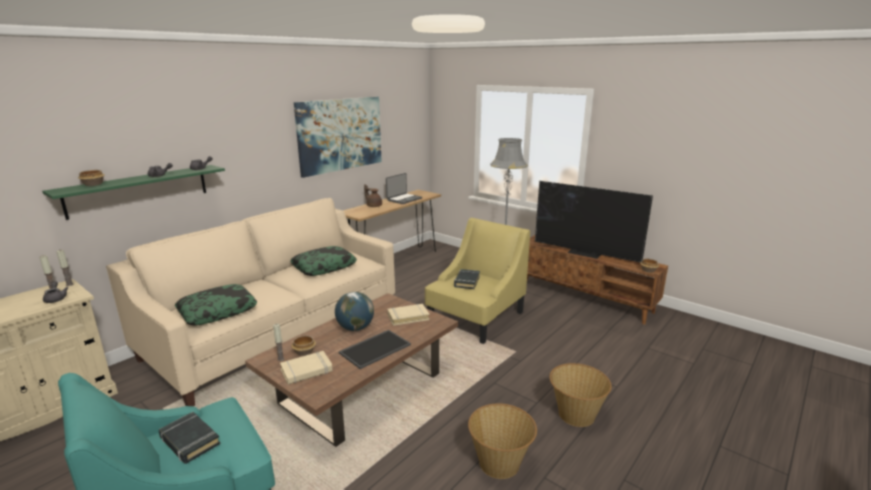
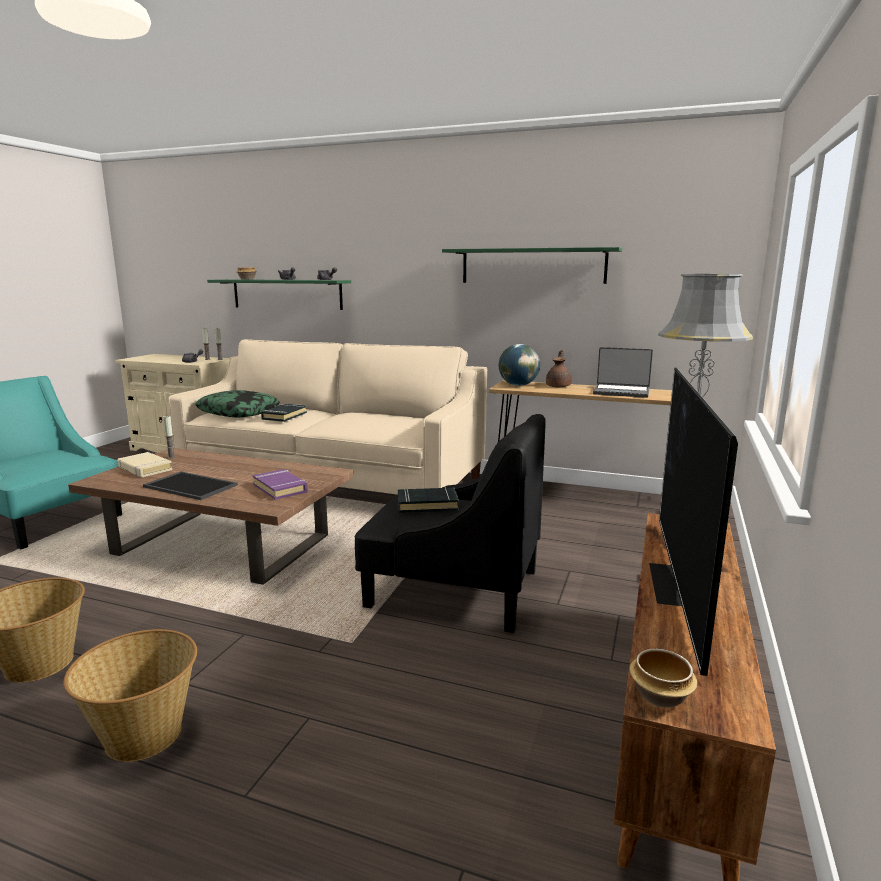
camera: 70 degrees right, 5 degrees down
black book [159,412,220,464] -> black book moved to [261,404,307,422]
pillow [290,246,357,276] -> none
bowl [291,335,316,356] -> none
picture [294,97,382,178] -> green shelf [442,247,622,284]
globe [335,292,374,331] -> globe moved to [499,344,540,386]
beige book [388,304,429,326] -> purple book [253,469,308,500]
yellow armchair [425,218,530,344] -> black armchair [354,414,546,633]

